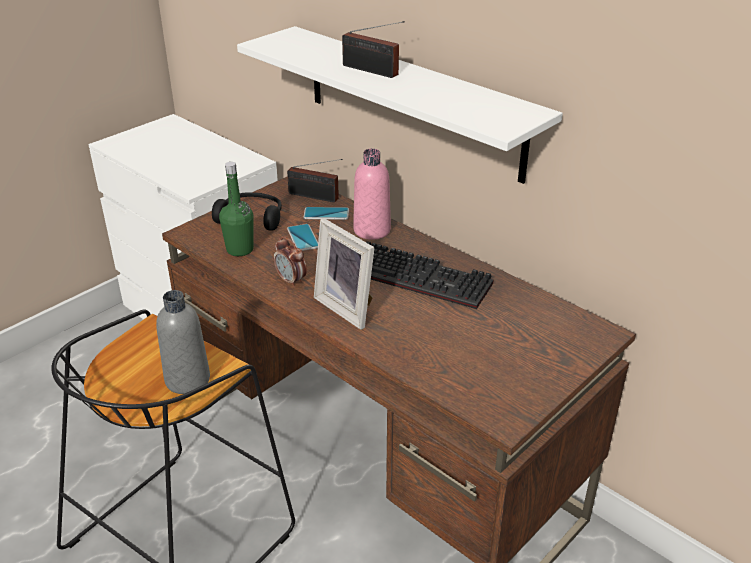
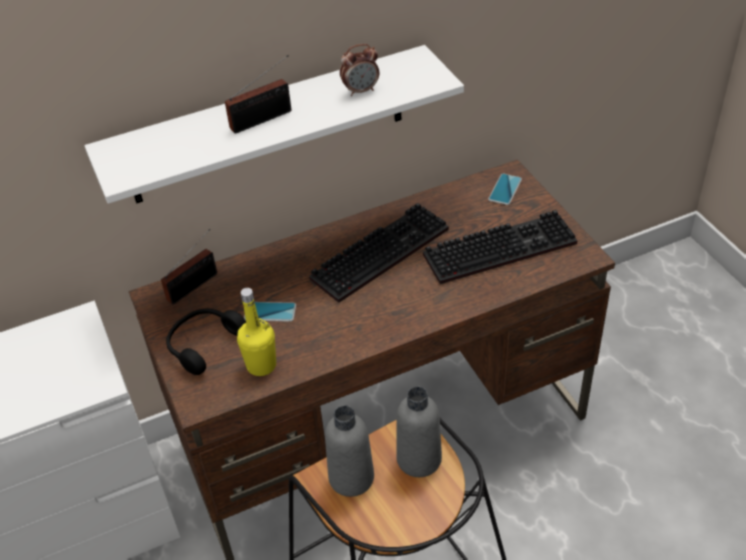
camera: 65 degrees left, 10 degrees up
green bottle [219,162,254,256] -> yellow bottle [237,288,276,376]
alarm clock [274,236,307,288] -> alarm clock moved to [340,44,379,96]
phone [303,207,349,220] -> phone moved to [488,174,522,205]
picture frame [314,218,375,330] -> none
pink bottle [353,149,391,240] -> none
none -> grey bottle [325,406,374,497]
none -> keyboard [423,210,578,284]

